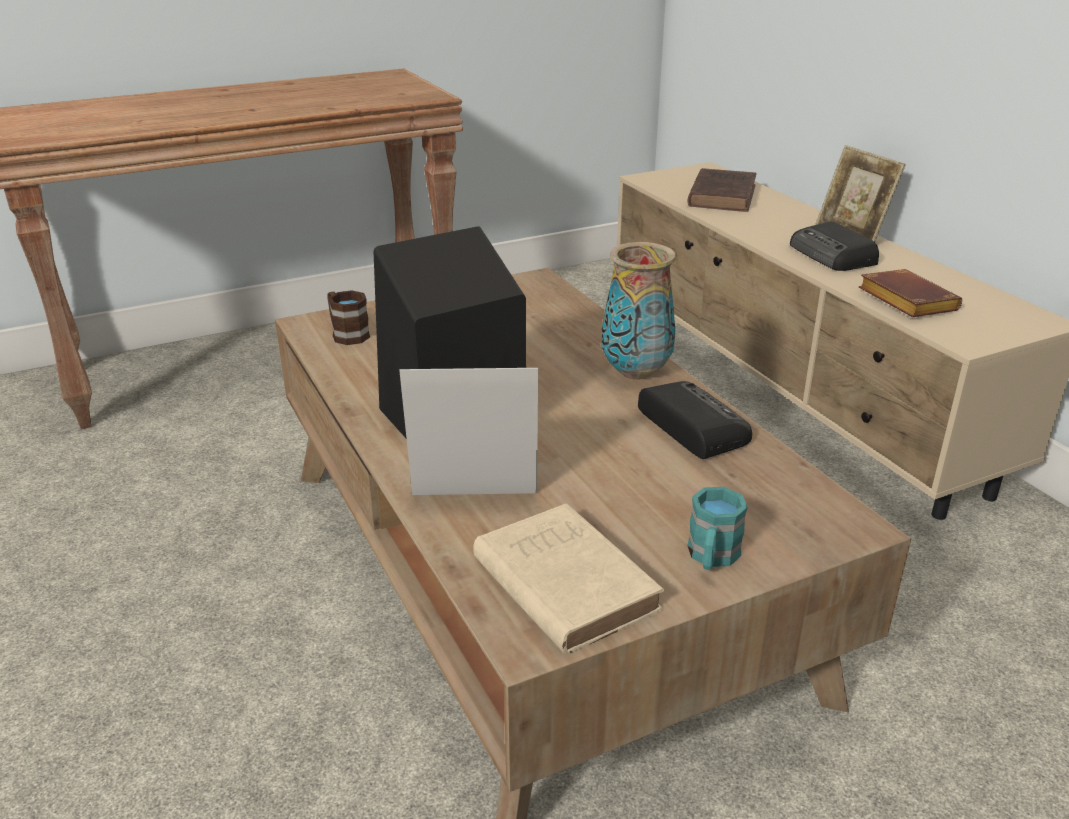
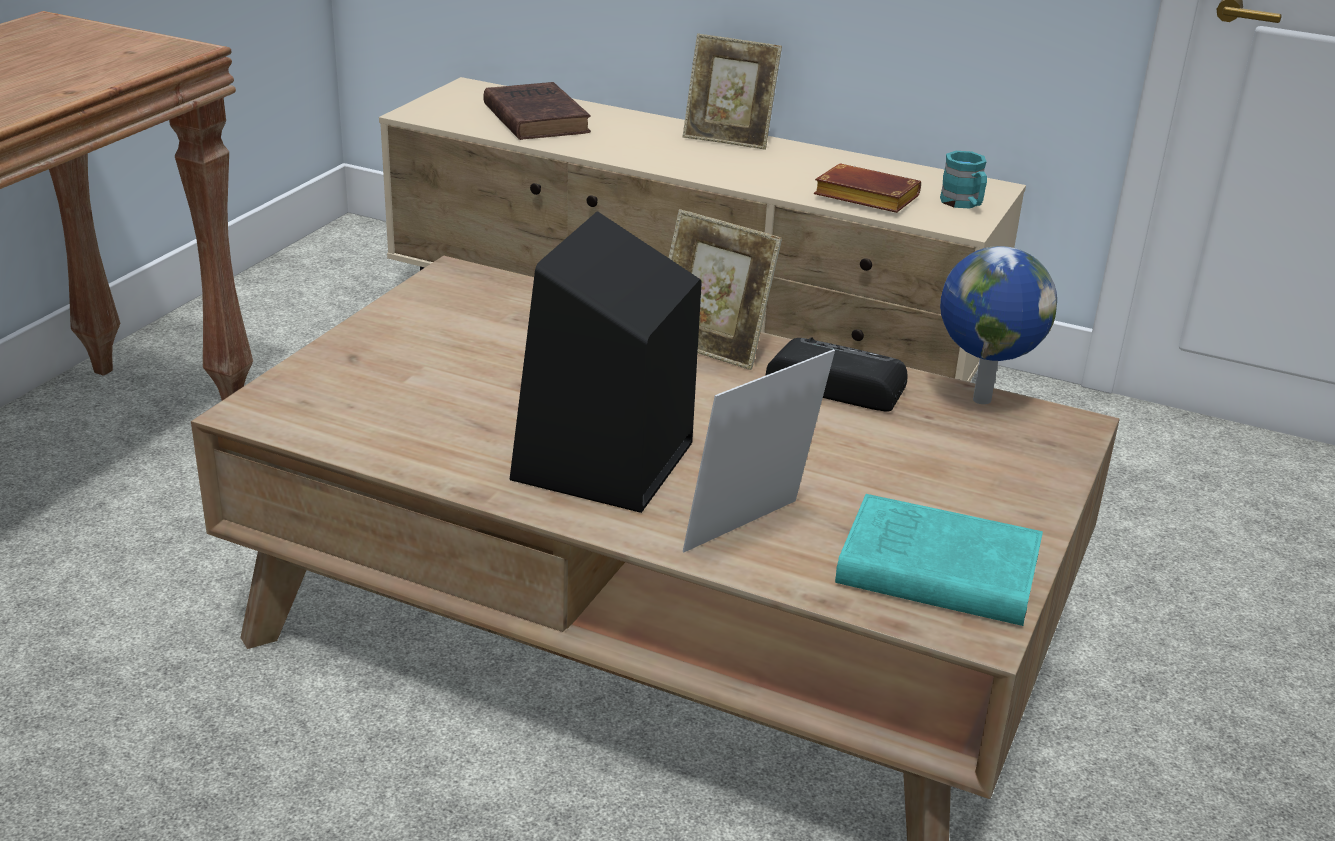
camera: 40 degrees left, 0 degrees up
brown mug [327,290,370,345] -> none
beige book [473,504,664,655] -> turquoise book [835,494,1043,626]
vase [602,242,676,380] -> picture frame [669,209,782,370]
turquoise mug [687,487,748,570] -> turquoise mug moved to [940,151,987,208]
radio [790,221,879,271] -> none
none -> globe [940,246,1057,404]

